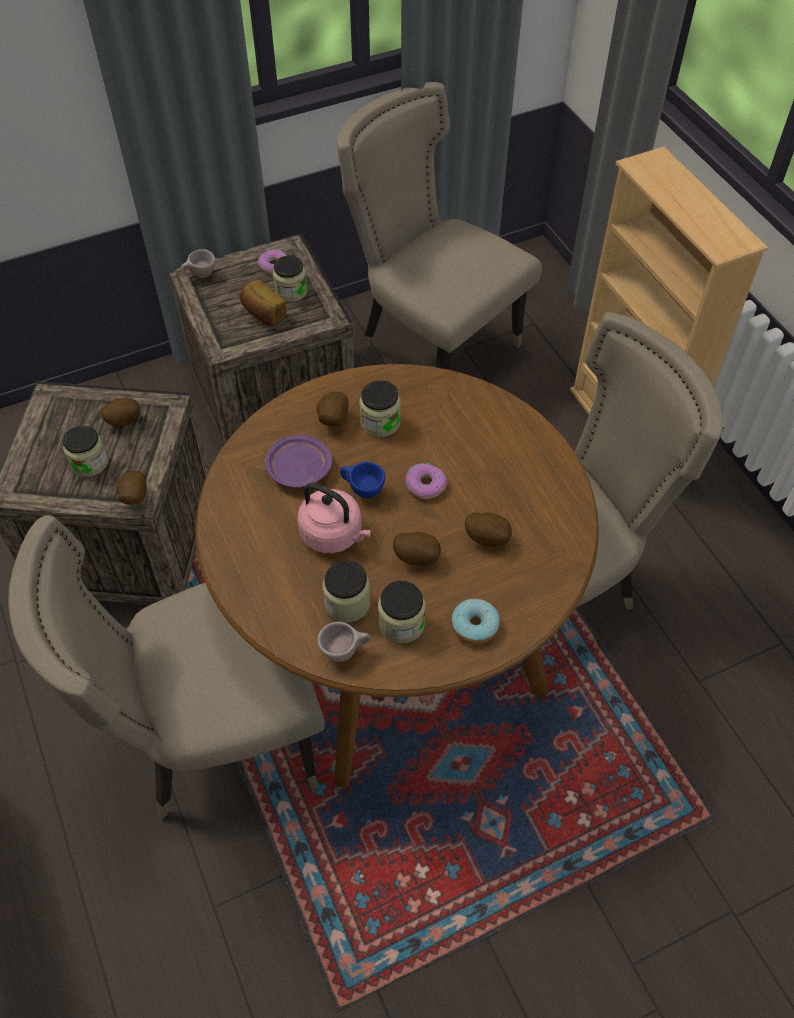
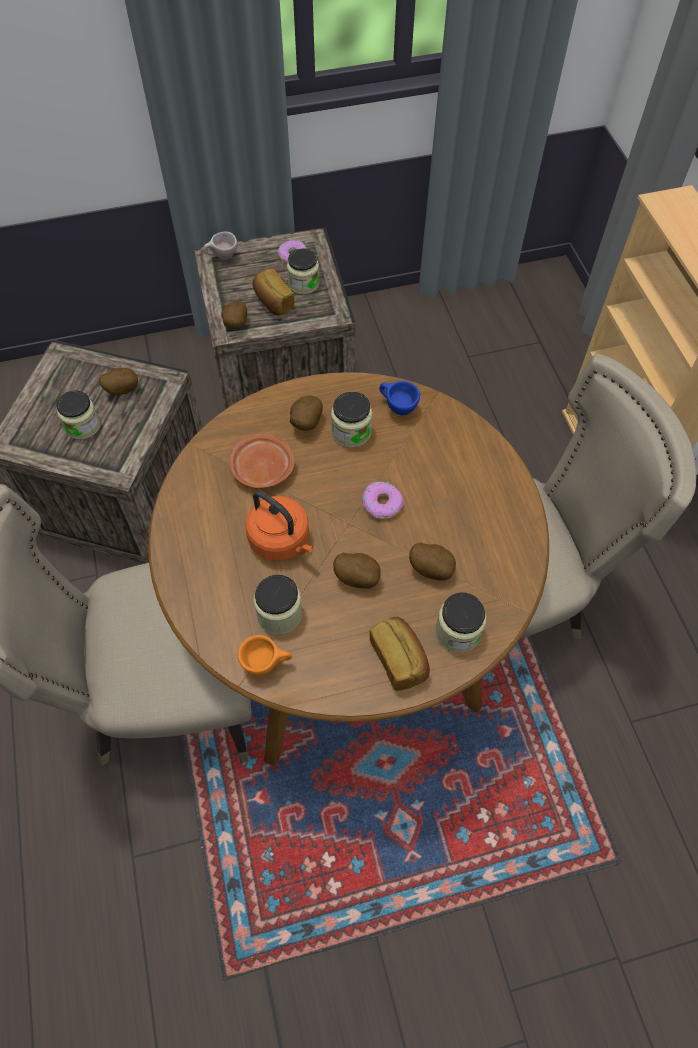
camera: 10 degrees right, 5 degrees up
potato [116,471,147,505] -> potato moved to [221,301,247,329]
purple plate [265,435,332,488] -> brown plate [229,434,295,489]
pink kettle [297,483,371,553] -> orange kettle [245,491,313,561]
beige cup [317,622,371,662] -> orange cup [238,635,292,675]
beige chair [337,82,542,370] -> none
blue cup [340,462,385,498] -> blue cup moved to [379,381,420,415]
jar [378,581,426,644] -> jar moved to [435,592,486,653]
donut [451,599,500,644] -> bread [369,617,430,691]

